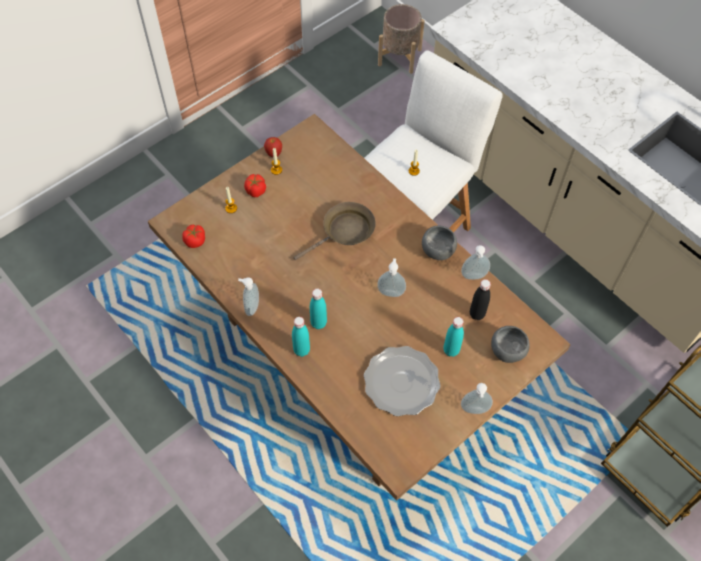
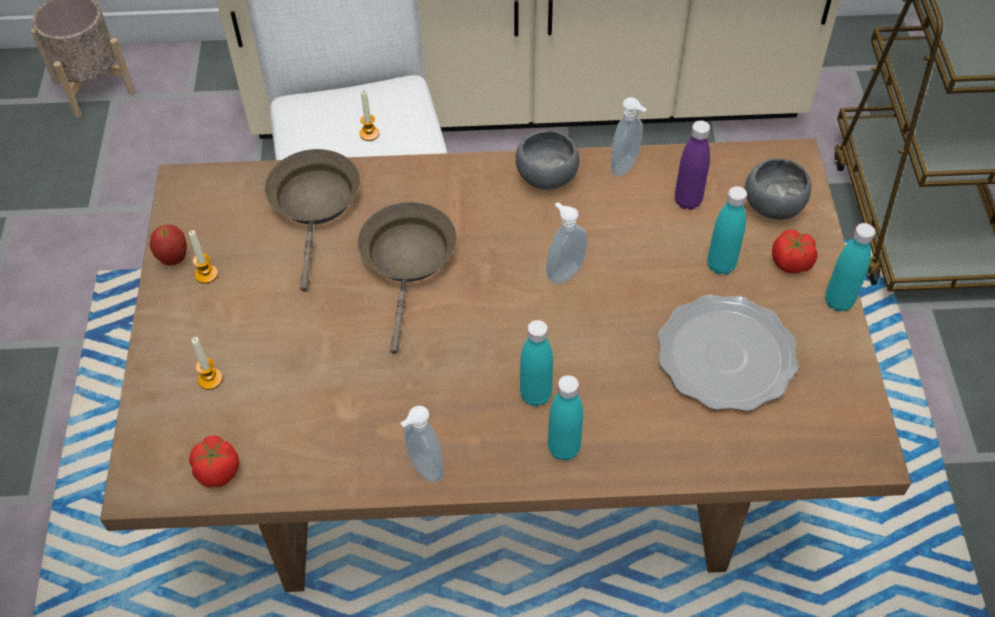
camera: 50 degrees left, 5 degrees down
tomato [244,174,266,197] -> tomato moved to [772,230,818,273]
soap dispenser [461,383,493,414] -> turquoise bottle [825,223,875,312]
black bottle [470,279,491,320] -> purple bottle [675,120,710,210]
none -> brown frying pan [265,149,360,291]

